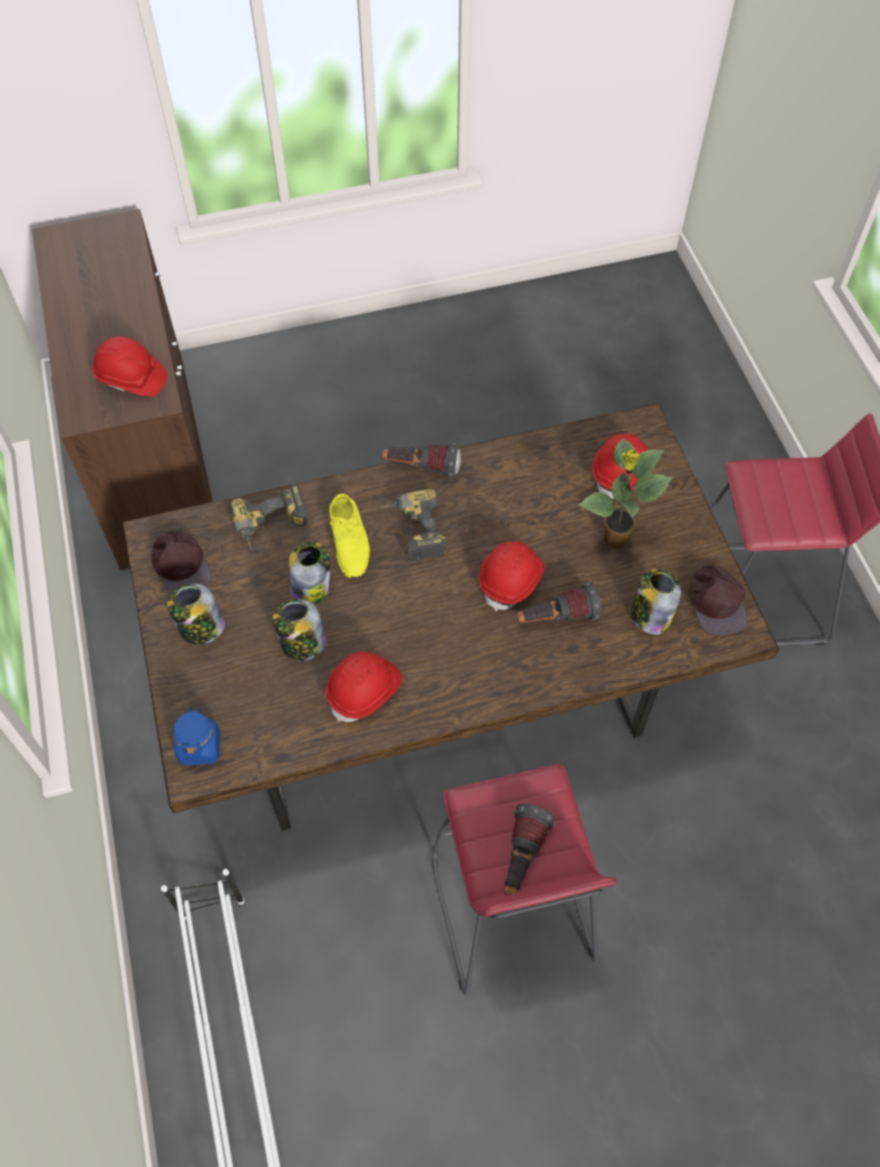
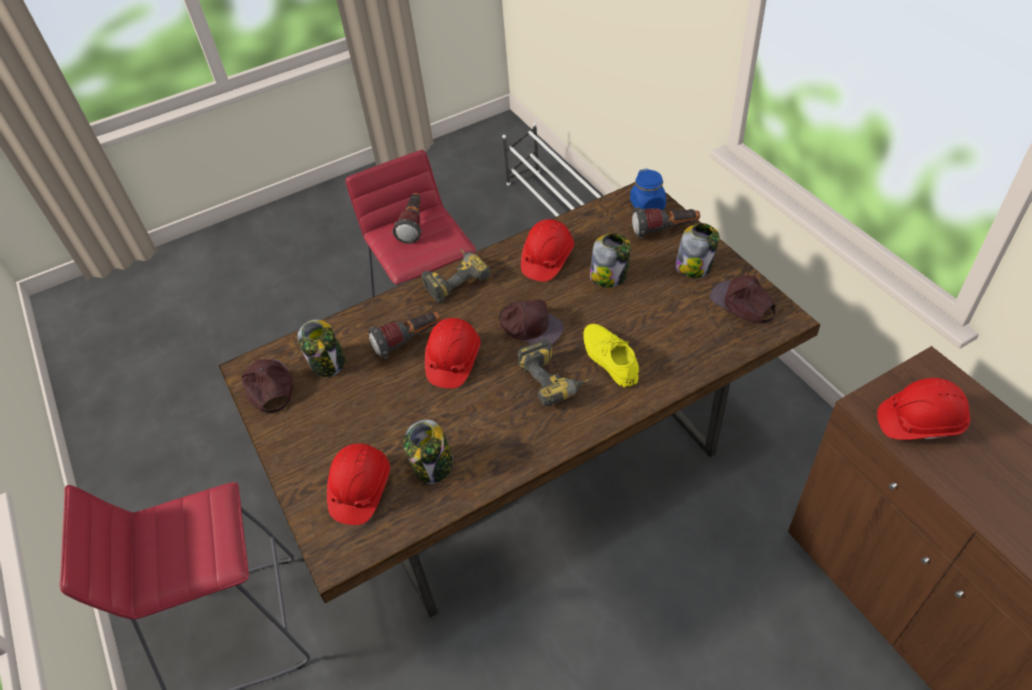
camera: 170 degrees right, 10 degrees down
power drill [229,485,308,549] -> power drill moved to [421,249,491,303]
jar [288,542,330,605] -> jar moved to [403,420,453,484]
flashlight [382,443,461,479] -> flashlight moved to [632,207,700,239]
potted plant [578,438,672,549] -> none
none -> brown cap [499,300,564,345]

